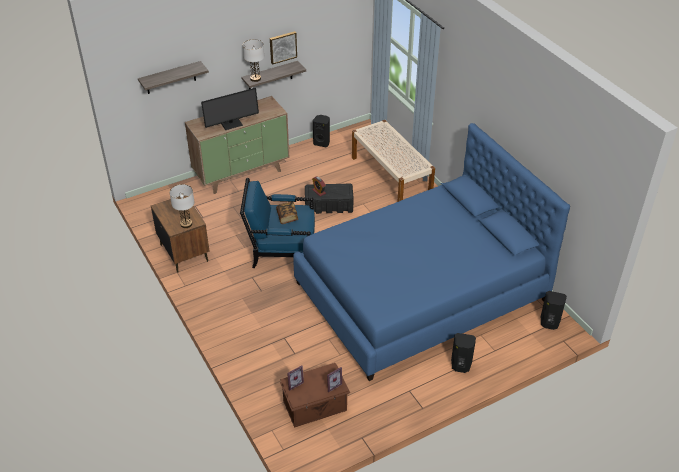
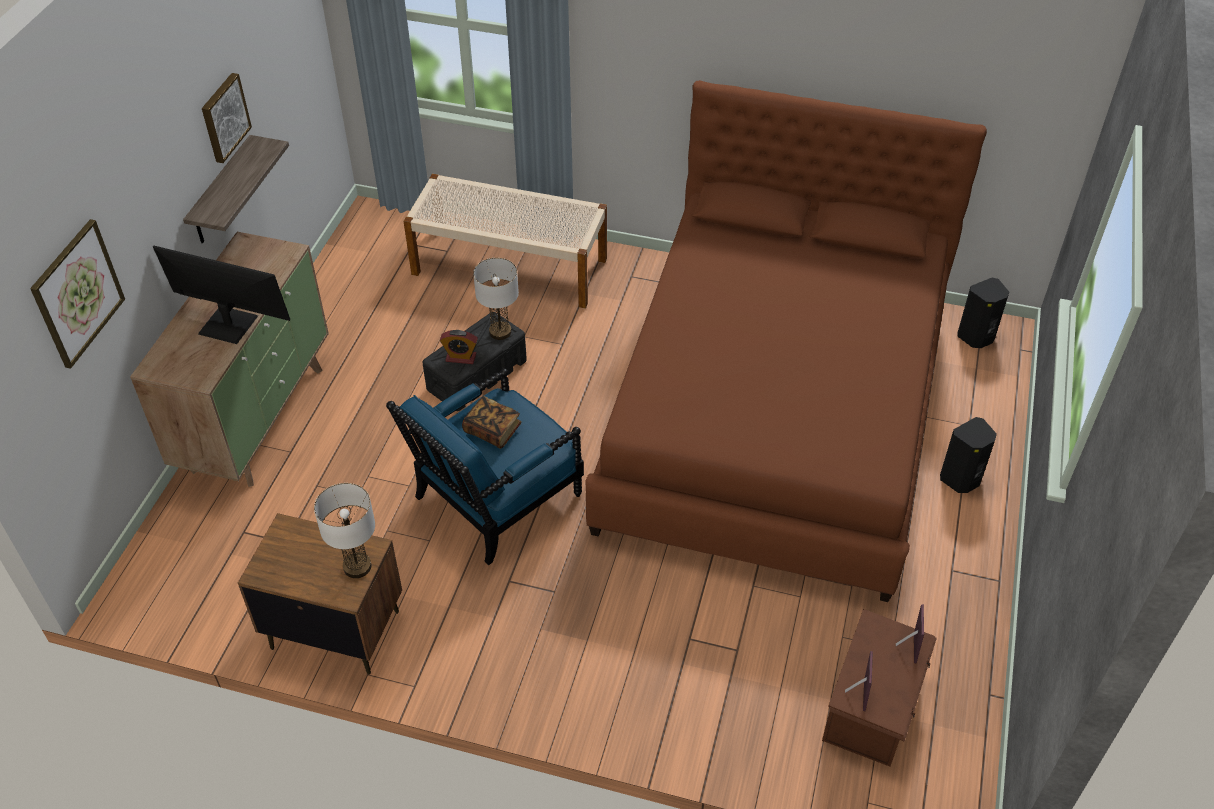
camera: 45 degrees left, 5 degrees up
shelf [138,61,209,94] -> picture [30,219,125,369]
monitor [201,88,259,130] -> monitor turned 90 degrees counterclockwise [153,246,290,344]
table lamp [243,39,264,82] -> table lamp moved to [473,258,519,340]
blue bed [293,123,570,381] -> brown bed [586,80,987,602]
black speaker [313,115,330,147] -> none

